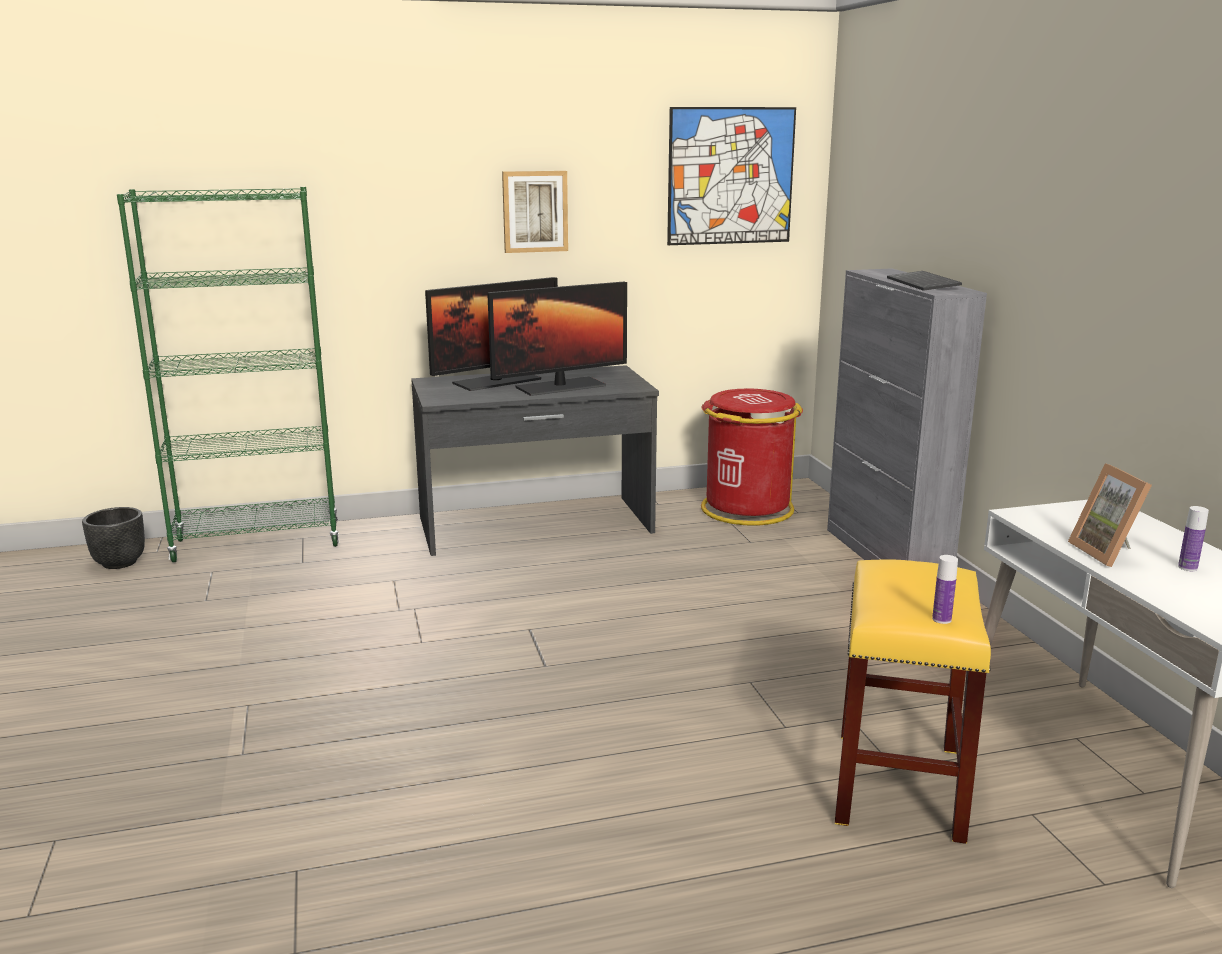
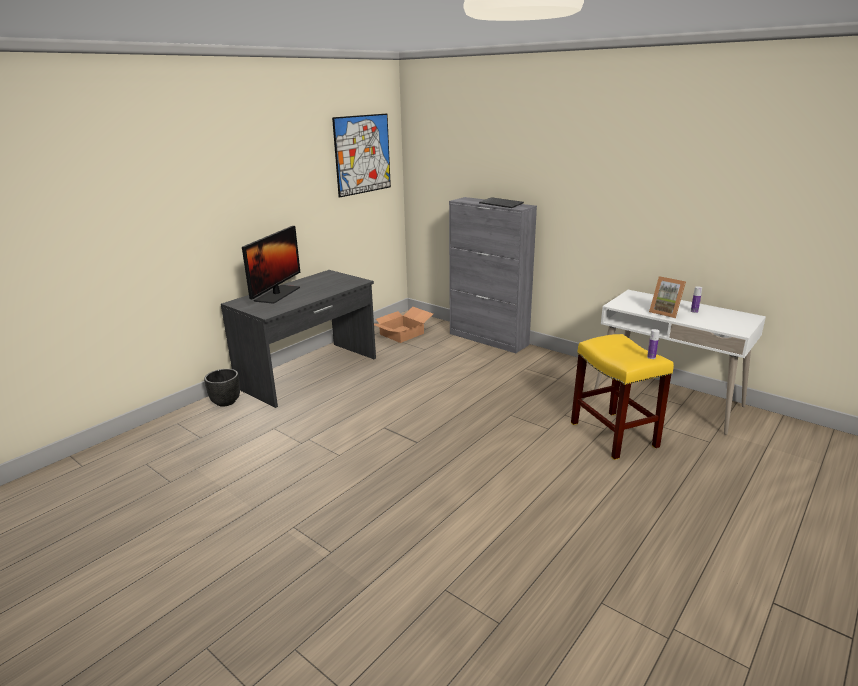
camera: 35 degrees left, 5 degrees up
black planter [82,507,145,569] -> black planter moved to [204,369,240,407]
green bookcase [117,187,339,562] -> none
monitor [487,282,627,396] -> none
picture [502,171,568,253] -> none
red trash can [701,389,803,526] -> cardboard box [374,307,433,343]

